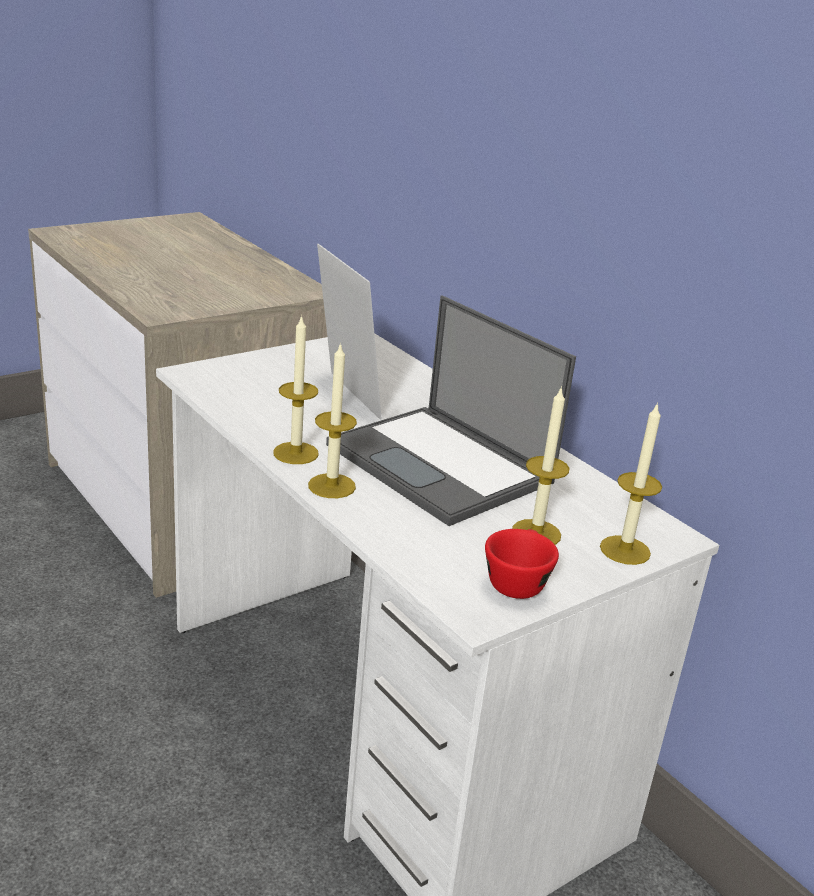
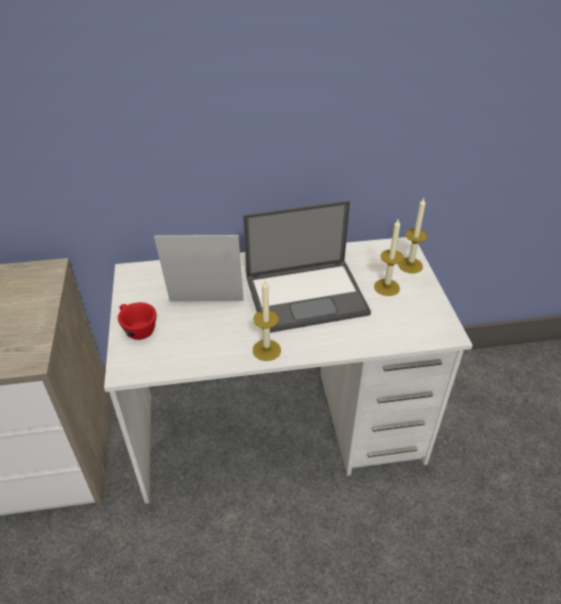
camera: 60 degrees left, 15 degrees up
candle [308,342,357,498] -> none
red cup [485,529,559,599] -> red cup moved to [118,302,156,340]

